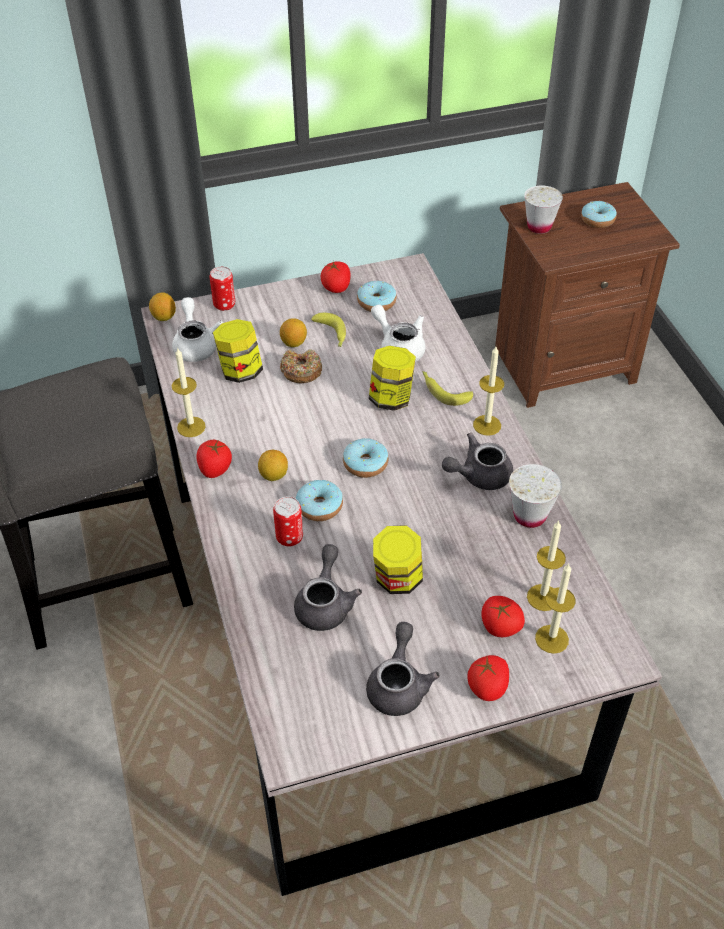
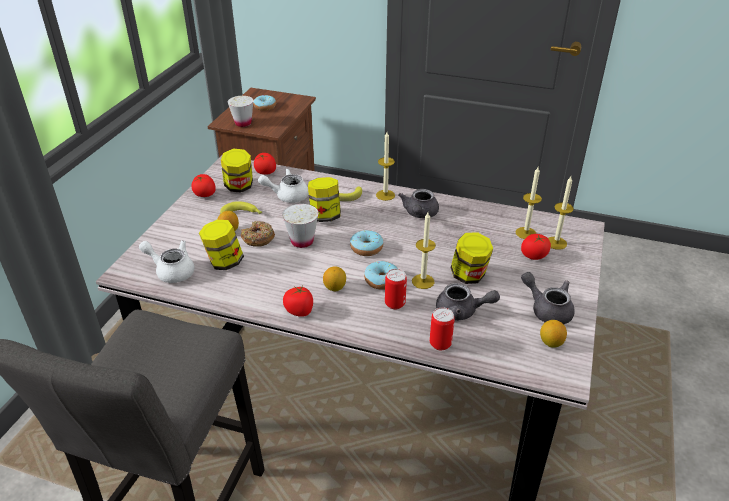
camera: 55 degrees left, 10 degrees down
lemon [149,292,176,321] -> lemon moved to [540,320,567,348]
candle [172,347,206,437] -> candle moved to [412,212,436,289]
can [210,266,235,311] -> can moved to [430,308,455,350]
grey teapot [294,544,362,631] -> grey teapot turned 150 degrees clockwise [436,283,500,321]
donut [357,281,397,312] -> jar [221,149,253,193]
tomato [467,655,509,701] -> tomato moved to [254,153,276,175]
white cup [509,464,562,528] -> white cup moved to [282,204,318,248]

